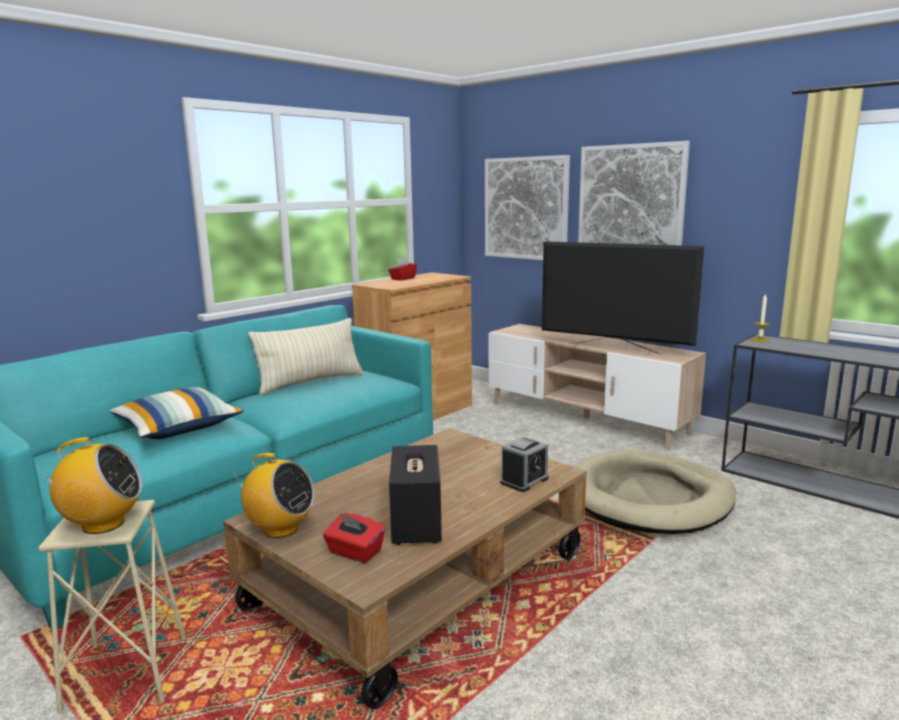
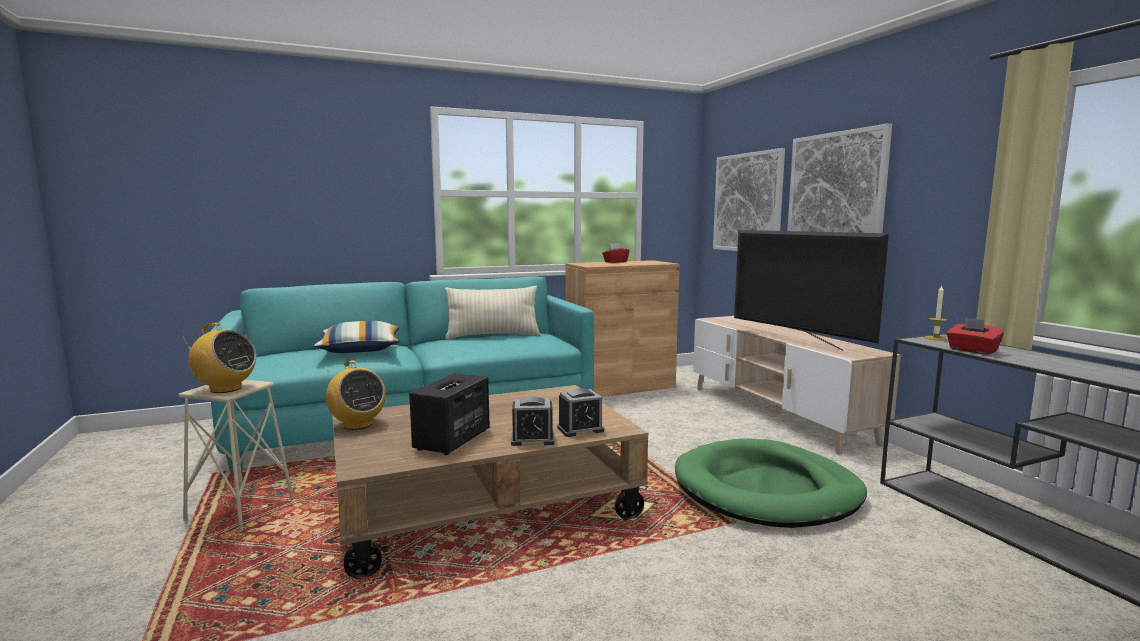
camera: 25 degrees right, 5 degrees down
red tissue box [323,513,385,563] -> red tissue box moved to [946,317,1004,355]
beige dog bed [576,449,736,534] -> green dog bed [675,439,867,528]
none -> alarm clock [511,396,555,446]

